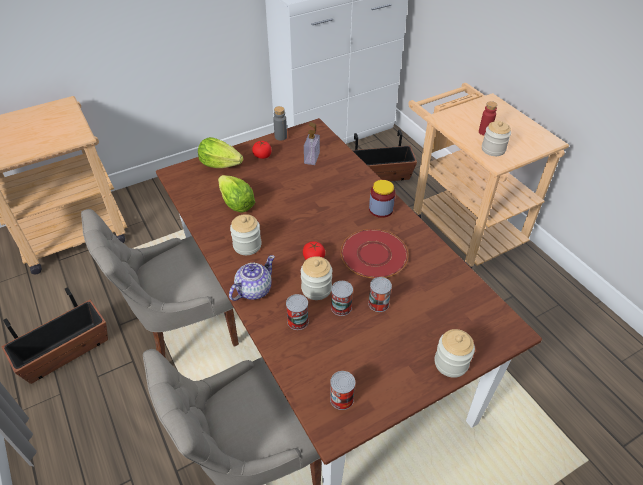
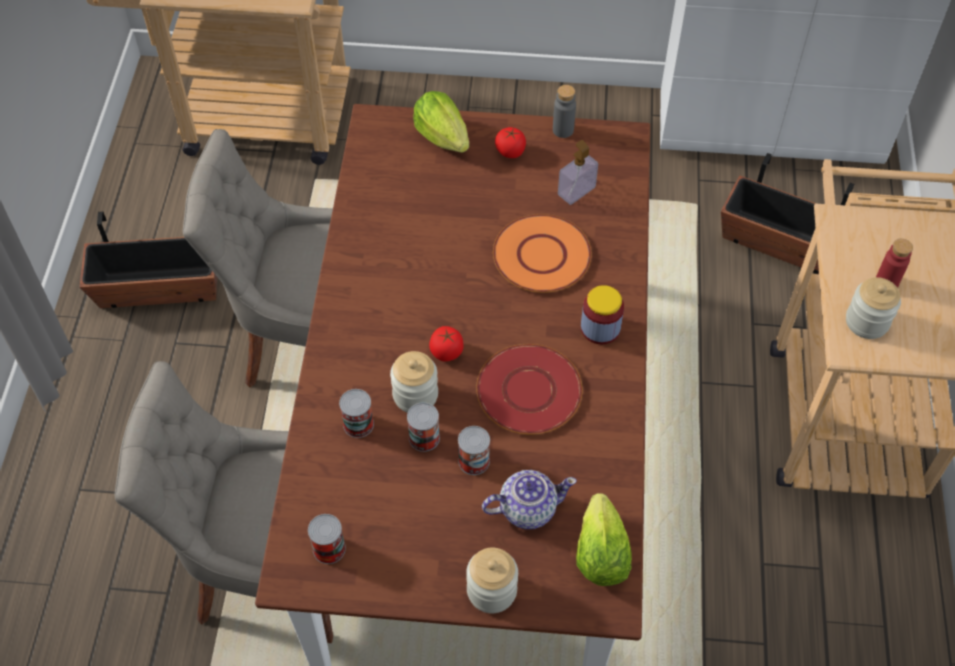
camera: 35 degrees right, 10 degrees up
lettuce [218,175,255,213] -> lettuce moved to [576,493,632,586]
teapot [229,255,275,301] -> teapot moved to [482,470,577,529]
jar [230,214,262,255] -> none
none -> orange plate [493,214,592,293]

